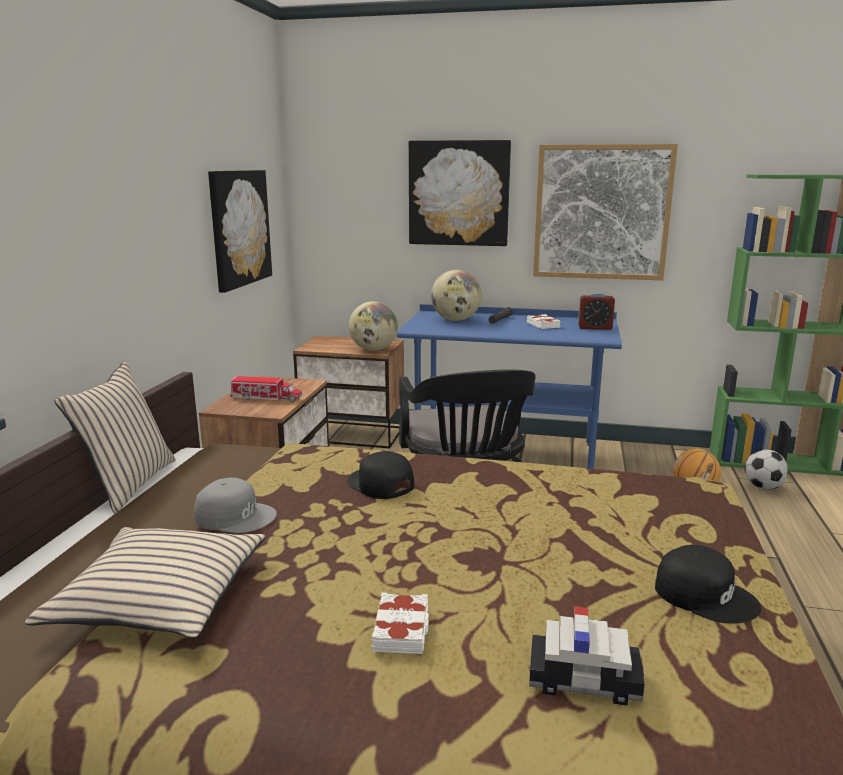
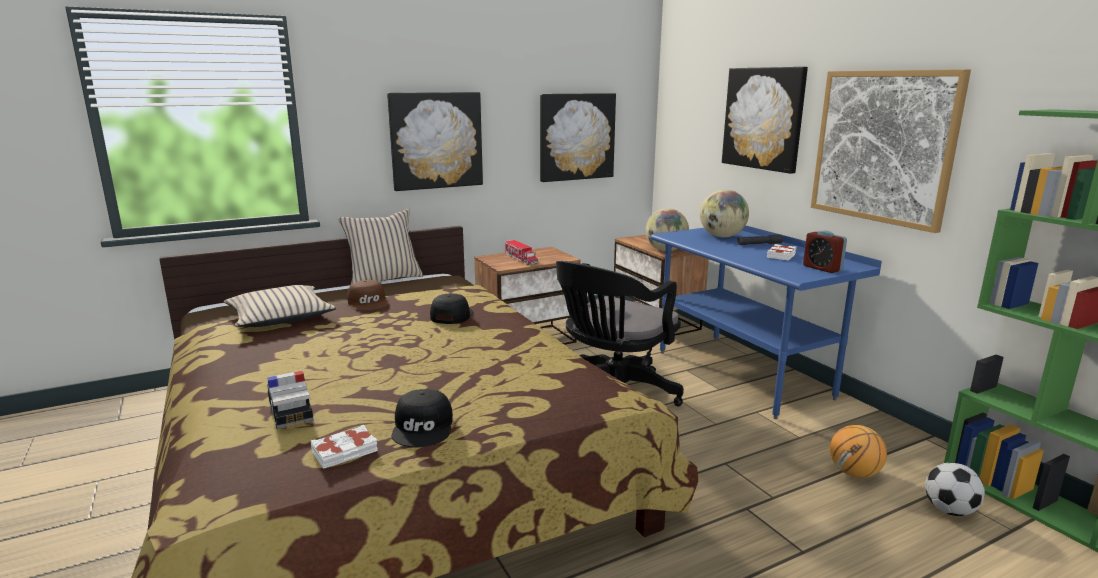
camera: 50 degrees right, 0 degrees up
grey cap [194,478,277,533] -> brown cap [347,280,389,311]
white book [371,592,429,654] -> white book moved to [311,425,378,469]
none -> picture [387,92,483,191]

